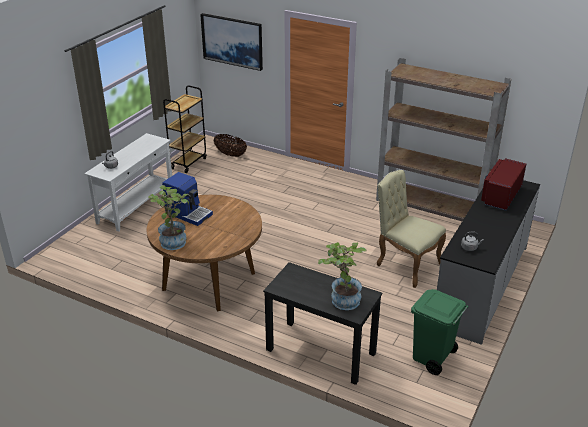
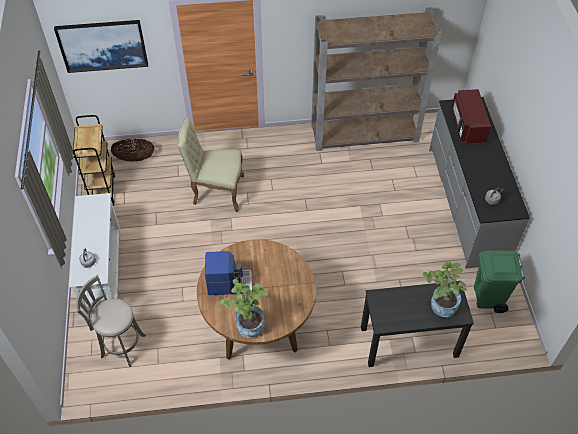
camera: 35 degrees left, 20 degrees up
beige chair [377,170,446,288] -> beige chair moved to [177,118,244,212]
none -> grey stool [76,275,146,367]

